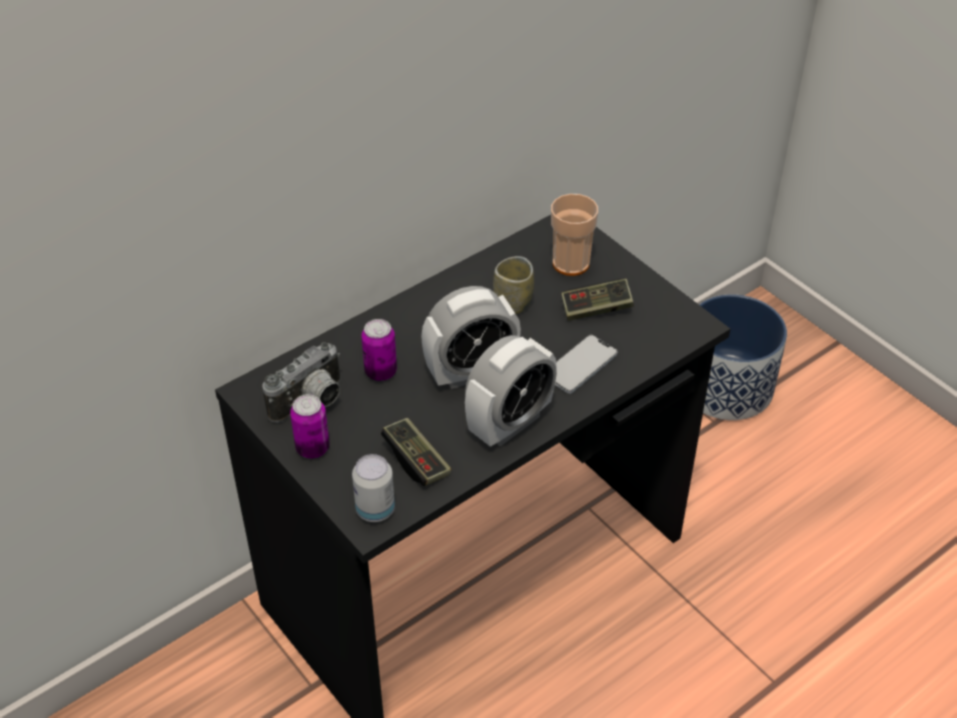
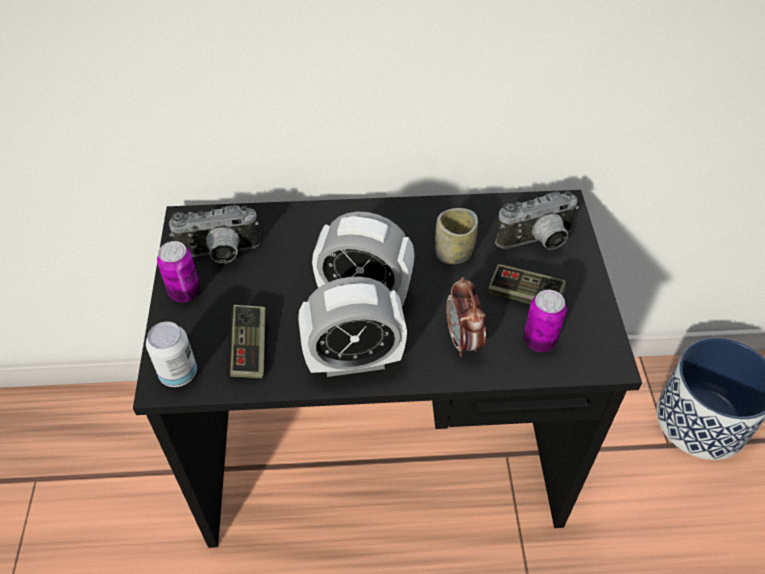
camera: 35 degrees right, 5 degrees up
can [361,319,397,381] -> can moved to [523,290,567,352]
cup [551,194,598,276] -> camera [495,191,579,249]
phone [555,335,618,394] -> alarm clock [446,277,486,356]

